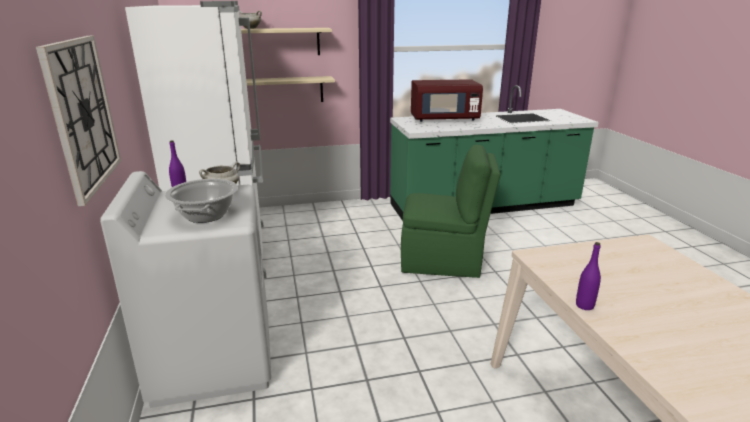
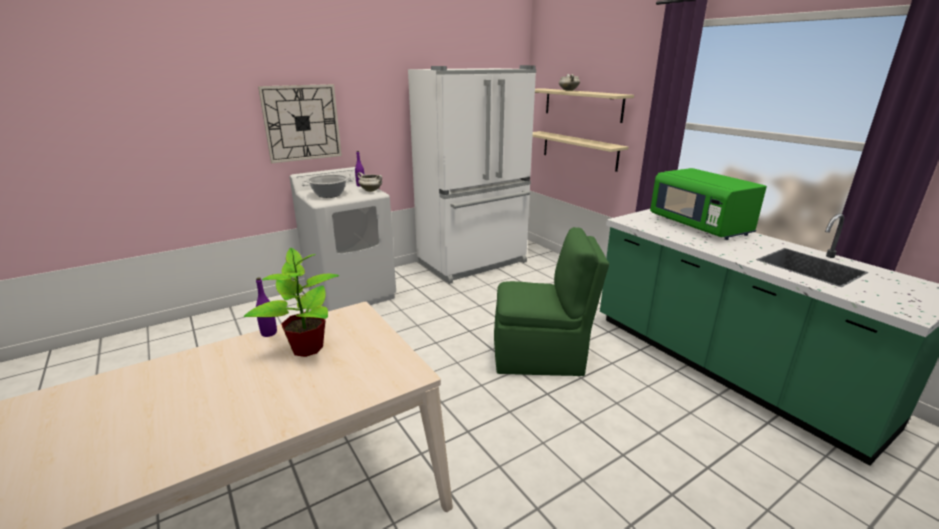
camera: 70 degrees right, 0 degrees up
green chair [401,145,500,278] -> green chair turned 75 degrees counterclockwise [494,227,609,376]
red microwave [411,80,483,122] -> green microwave [650,168,767,240]
none -> potted plant [244,248,339,357]

